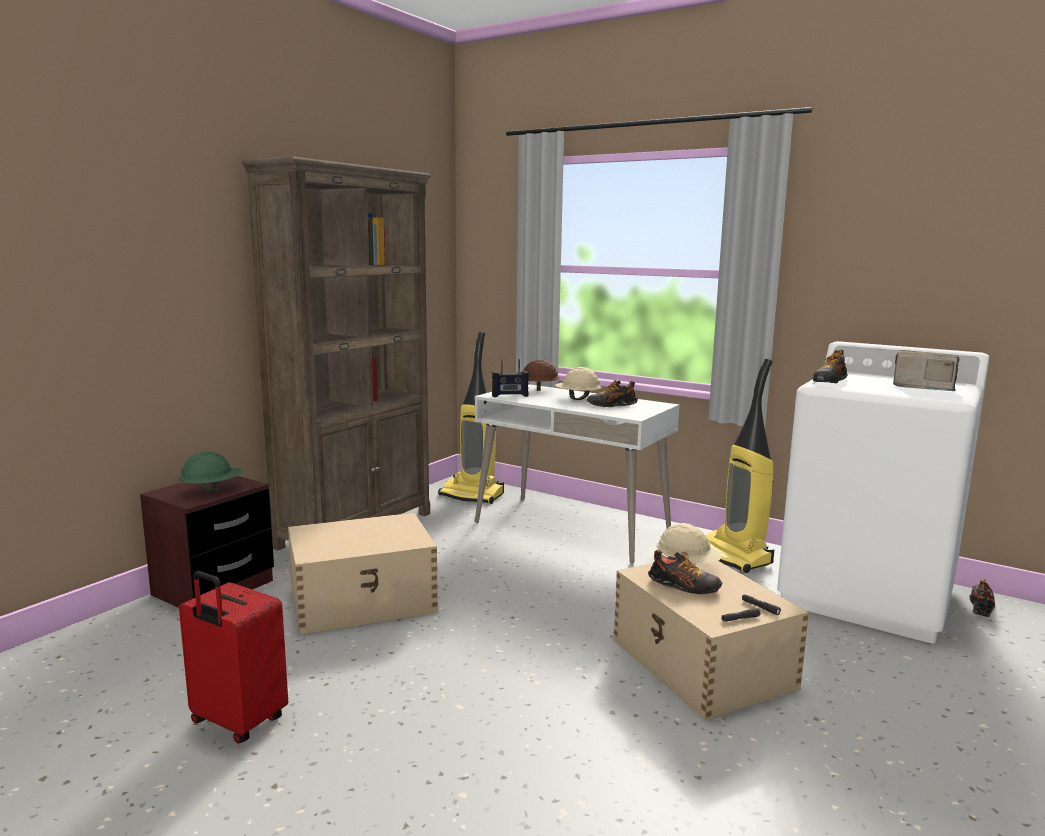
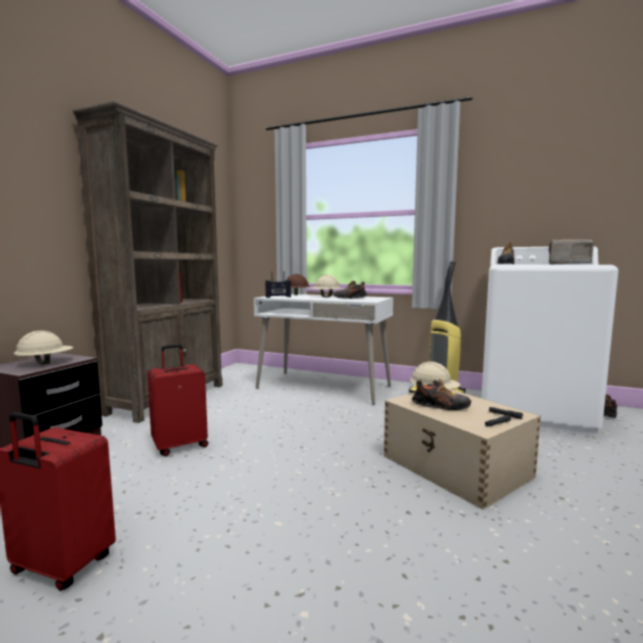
camera: 10 degrees left, 5 degrees down
green hard hat [178,451,242,493] -> beige hard hat [14,331,73,365]
beige storage box [288,513,438,635] -> red suitcase [147,344,208,456]
vacuum cleaner [438,332,504,504] -> none

